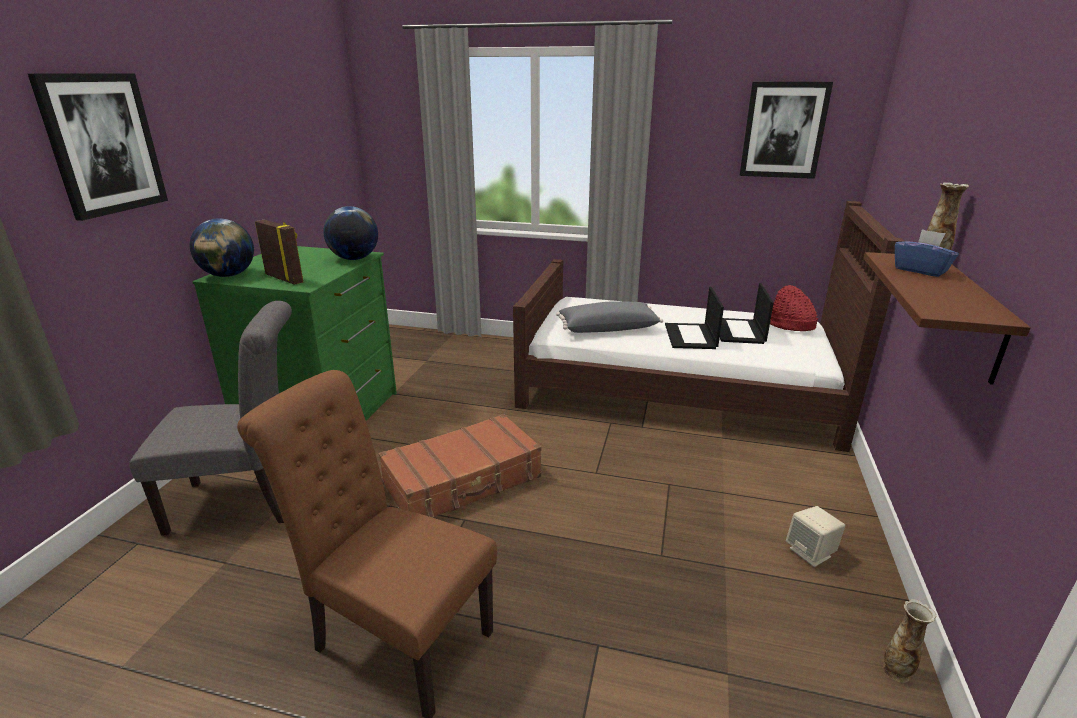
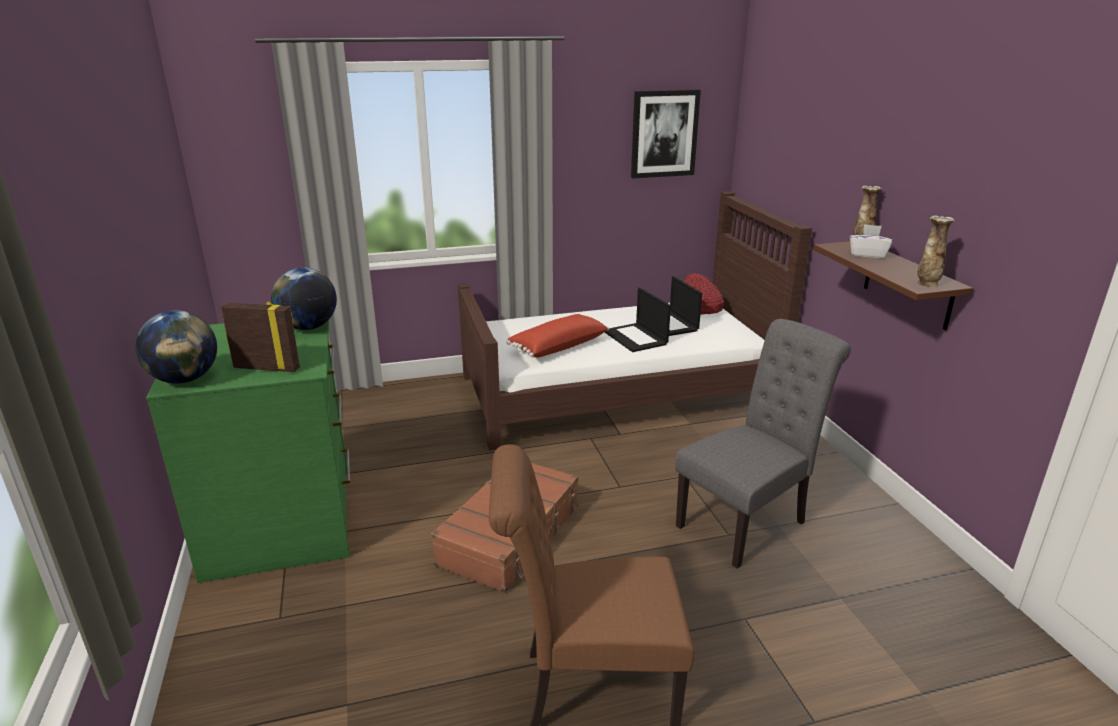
camera: 30 degrees left, 0 degrees up
picture [28,73,168,221] -> none
grey chair [129,301,292,536] -> grey chair moved to [675,319,851,568]
grey pillow [556,301,663,333] -> red pillow [506,314,609,358]
beige speaker [786,506,845,567] -> none
vase [883,599,936,683] -> vase moved to [917,215,954,287]
blue tissue box [895,229,959,277] -> white tissue box [850,224,893,259]

